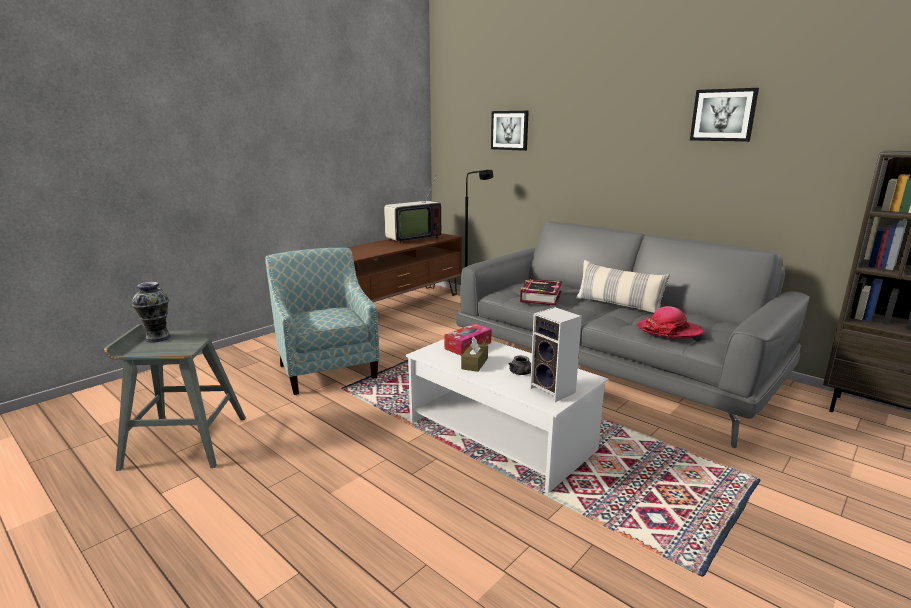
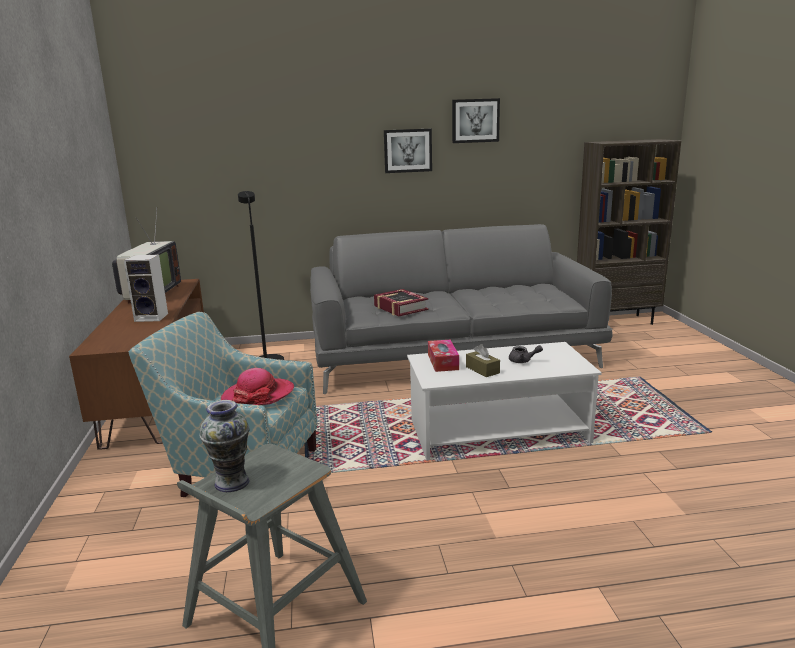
camera: 50 degrees left, 0 degrees up
picture [491,111,529,151] -> picture moved to [384,129,432,173]
speaker [530,307,582,402] -> speaker moved to [124,254,168,322]
pillow [576,260,670,313] -> none
hat [636,306,704,339] -> hat moved to [221,368,294,405]

